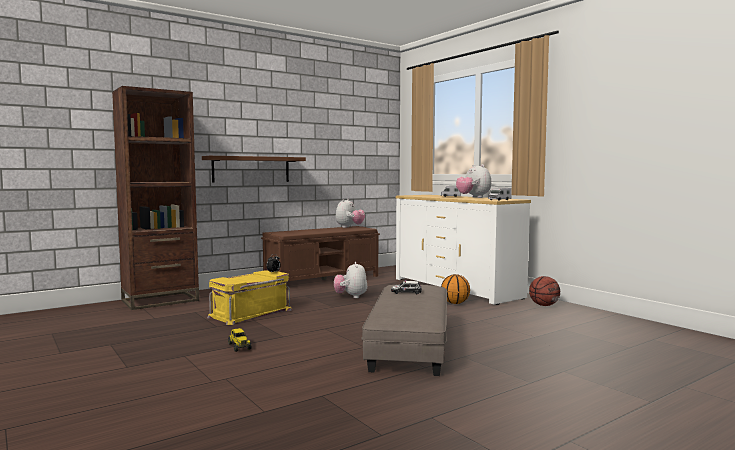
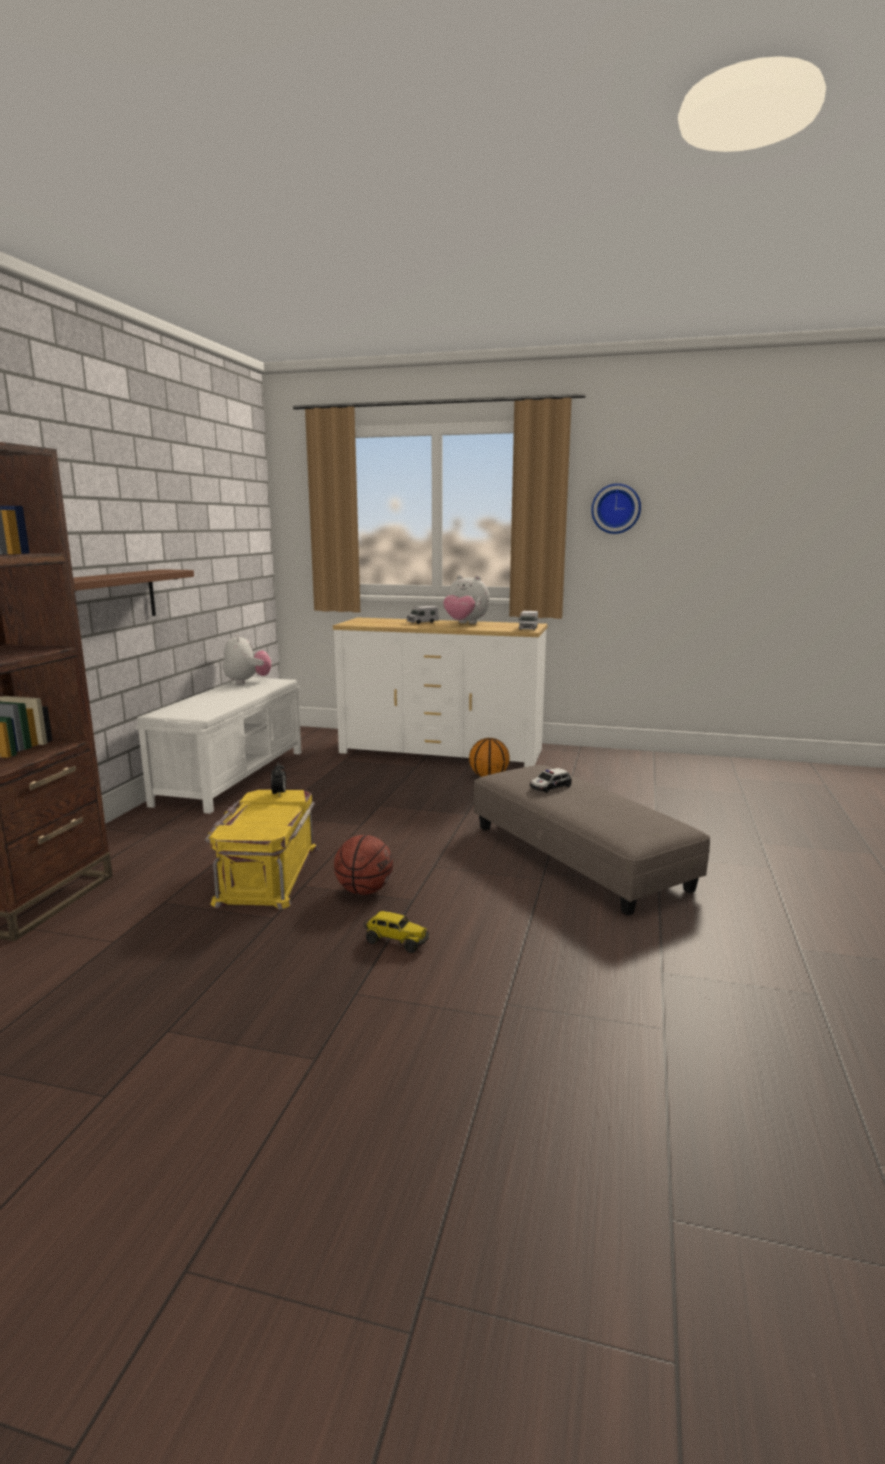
camera: 40 degrees left, 10 degrees up
brown bench [261,226,380,281] -> white bench [135,677,301,814]
plush toy [334,262,367,298] -> none
basketball [529,276,560,306] -> basketball moved to [334,835,393,895]
none -> wall clock [591,483,641,534]

